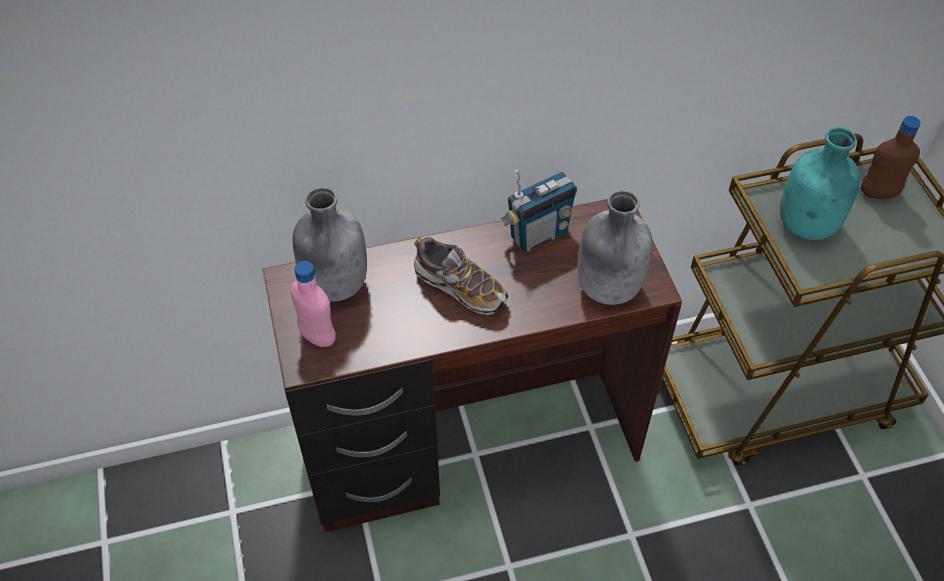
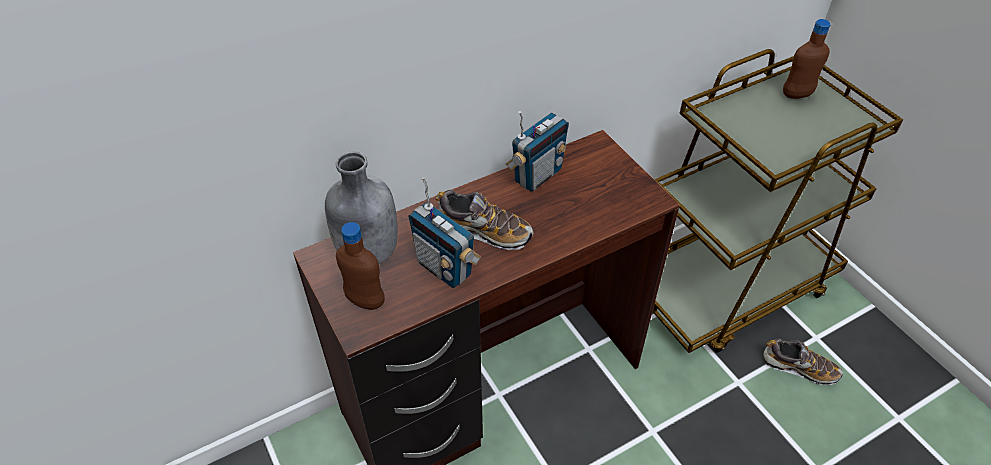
camera: 15 degrees left, 5 degrees down
pink bottle [290,261,336,347] -> brown bottle [336,222,385,310]
grey bottle [578,190,652,305] -> none
turquoise bottle [780,127,860,240] -> none
none -> radio [408,177,481,288]
none -> shoe [764,339,843,385]

